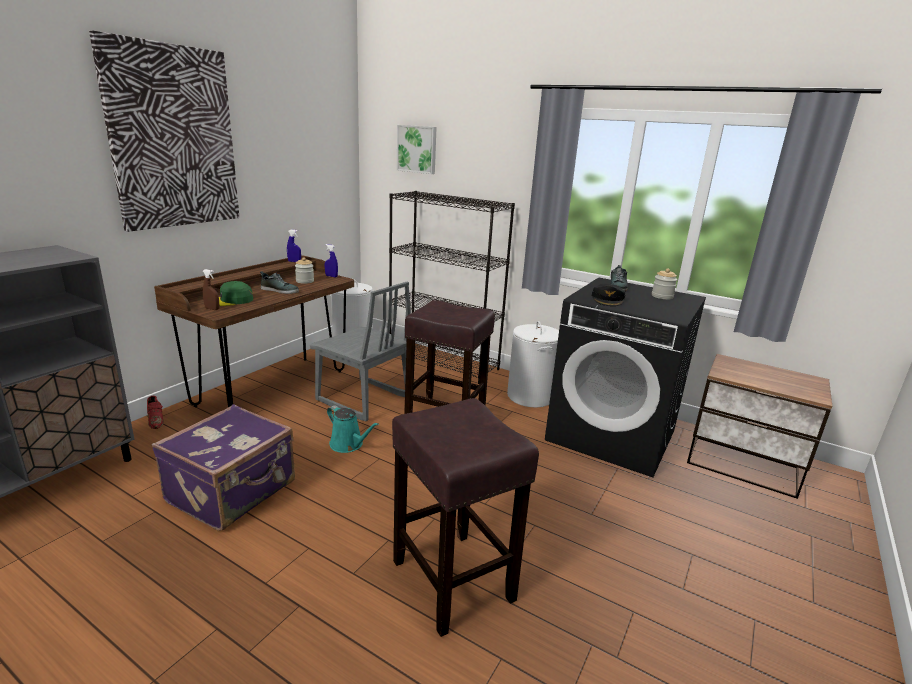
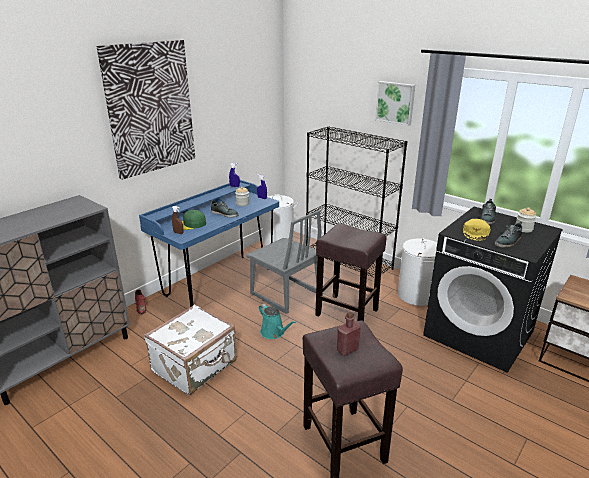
camera: 10 degrees right, 5 degrees up
purple suitcase [152,404,295,531] -> white suitcase [144,304,237,395]
brown desk [154,255,354,407] -> blue desk [139,180,279,307]
picture [397,125,437,174] -> picture moved to [375,81,415,126]
black cap [592,284,625,306] -> yellow cap [463,219,490,241]
none -> red bottle [337,312,361,356]
none -> shoe [495,221,522,248]

